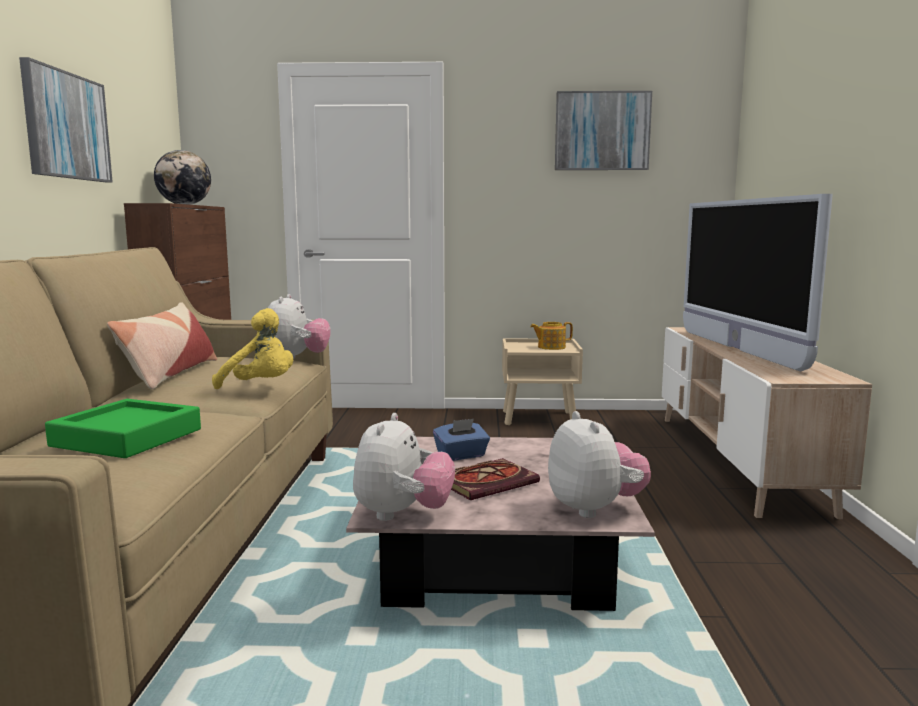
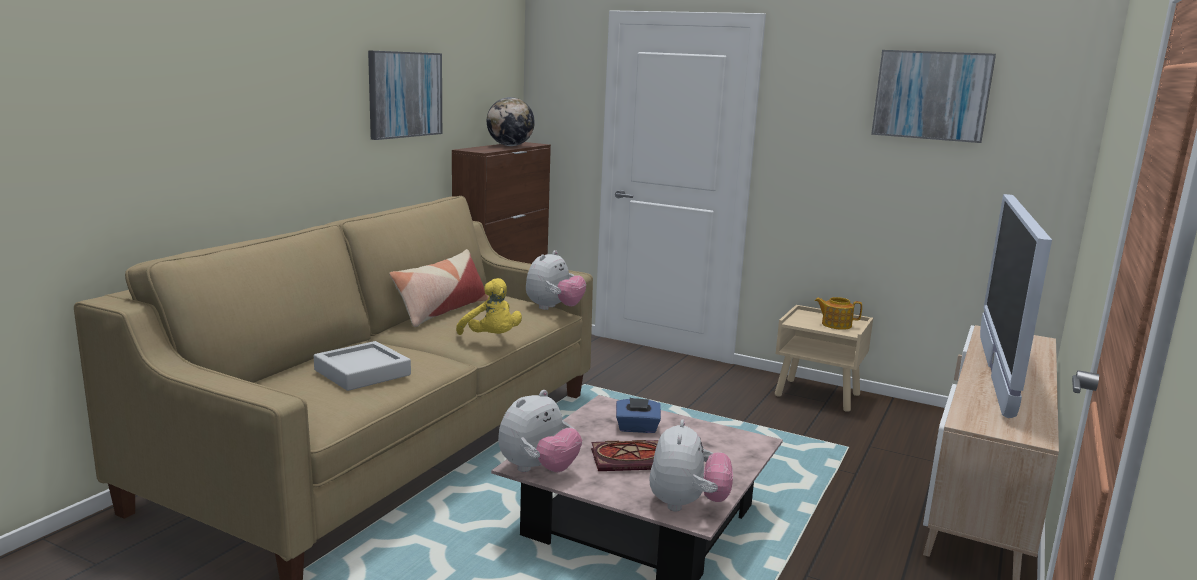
camera: 25 degrees right, 5 degrees up
green tray [45,399,201,458] -> grey tray [314,341,411,391]

